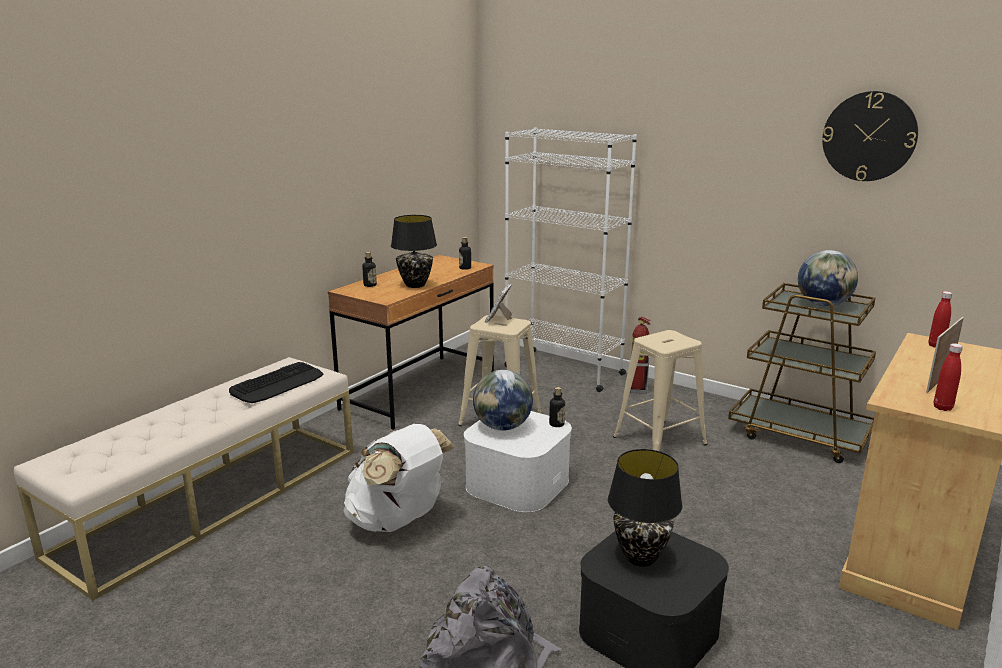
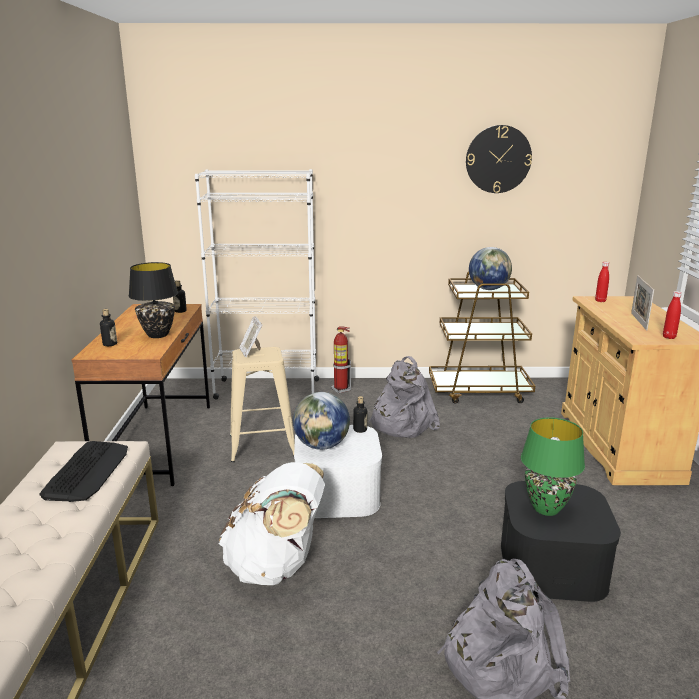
camera: 35 degrees left, 0 degrees up
black table lamp [608,449,683,567] -> green table lamp [521,417,585,516]
beige stool [613,330,708,451] -> grey backpack [368,356,440,438]

